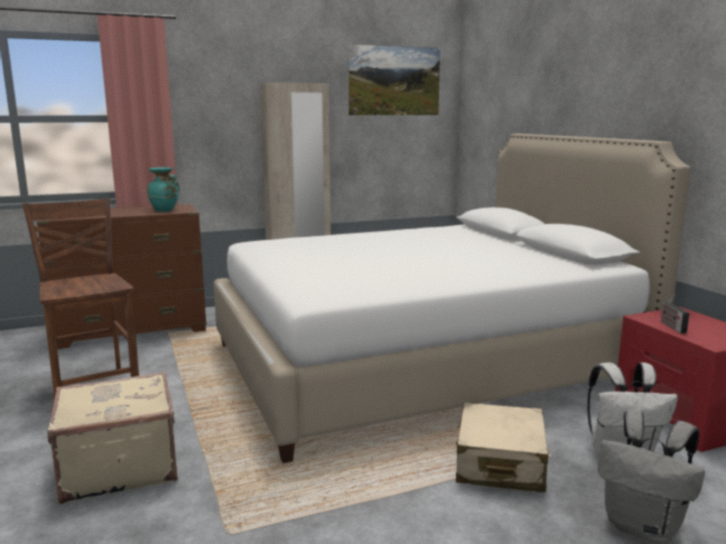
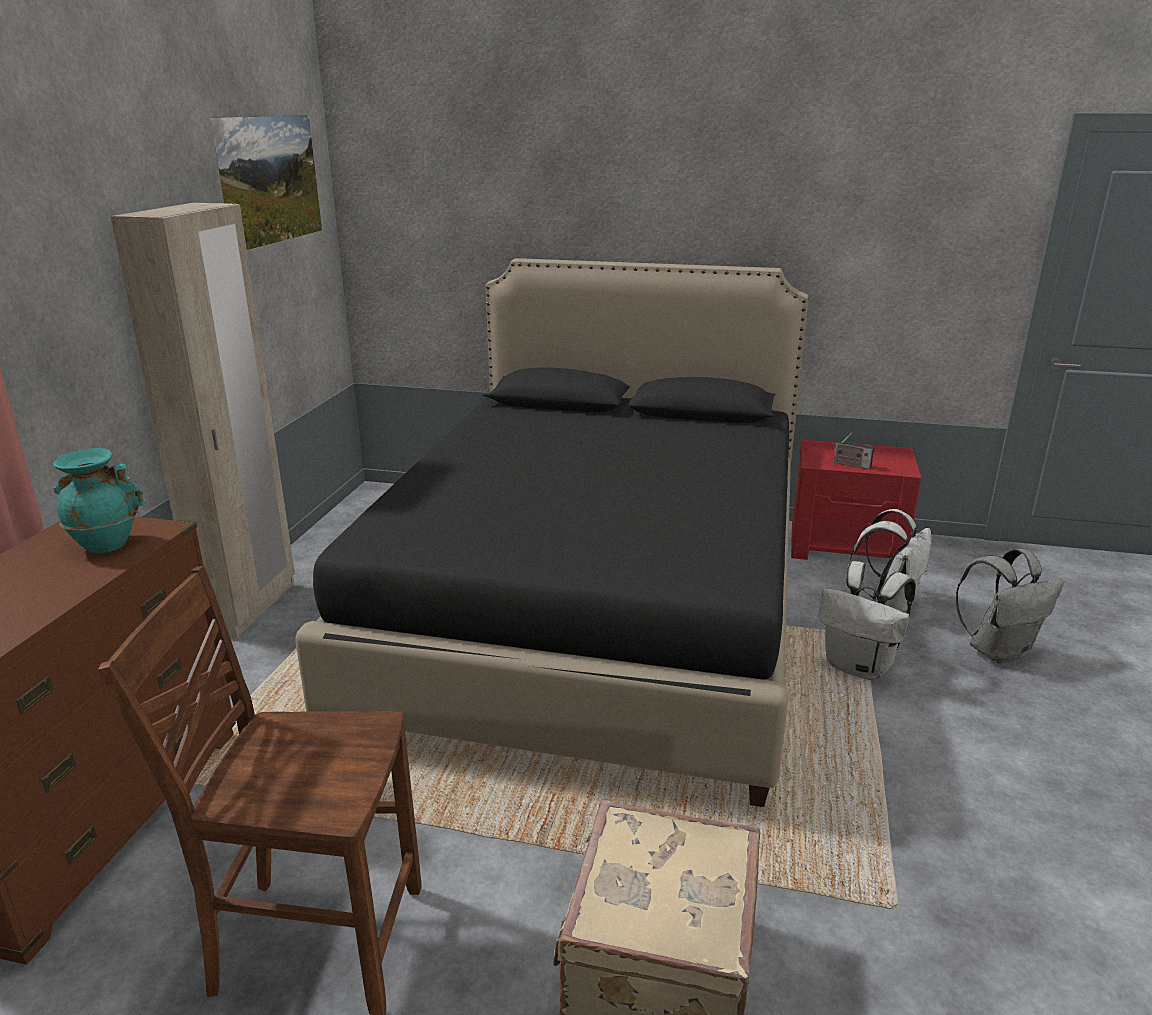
camera: 55 degrees left, 10 degrees up
white bed [214,134,691,463] -> black bed [295,258,809,807]
beige suitcase [456,403,549,492] -> white backpack [818,561,916,680]

